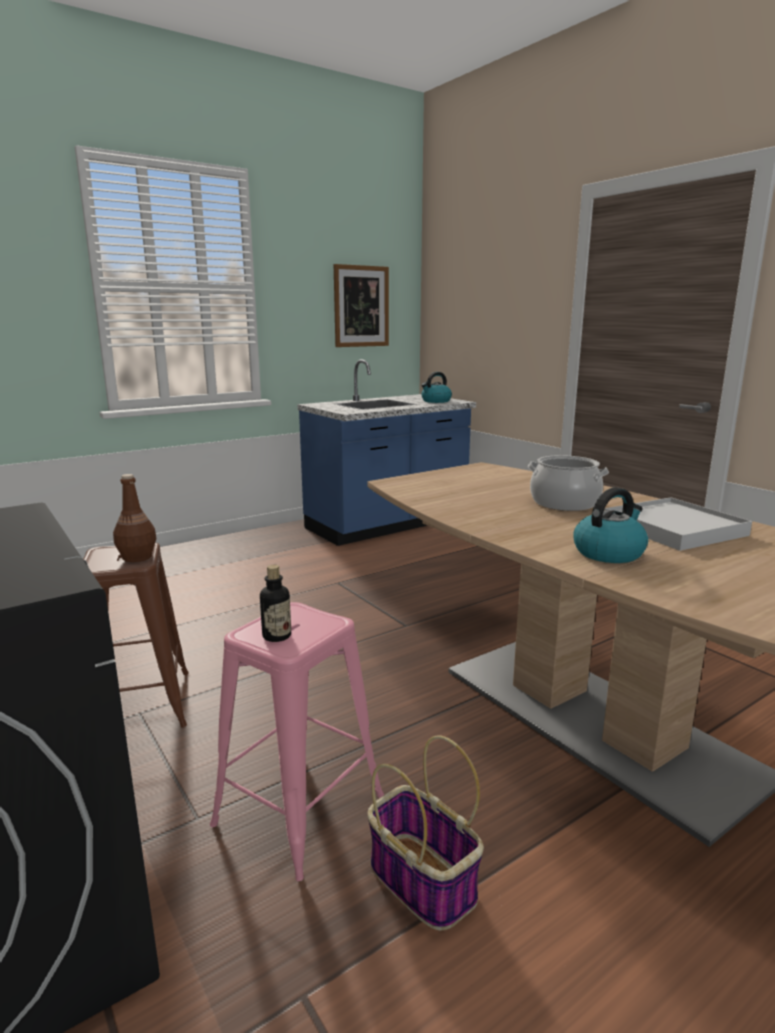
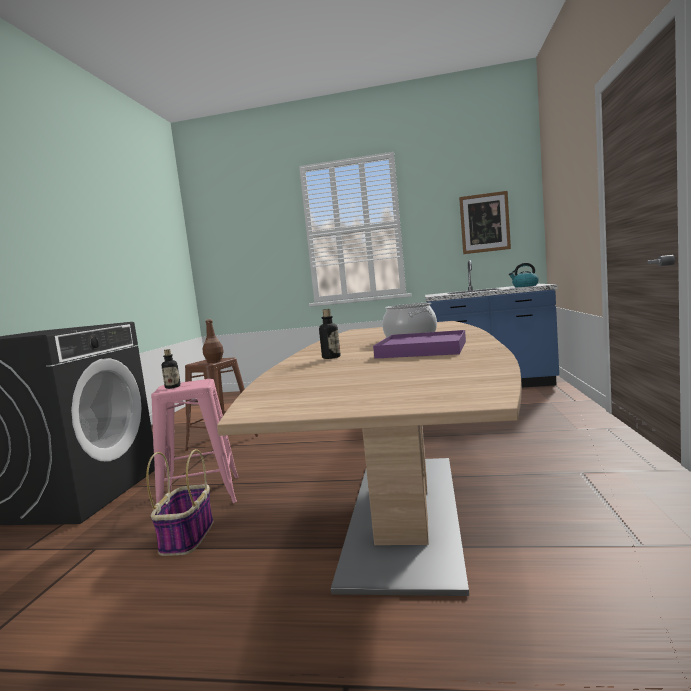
camera: 45 degrees right, 10 degrees down
kettle [574,487,648,563] -> bottle [319,309,340,359]
white tray [605,497,752,551] -> purple tray [373,330,466,359]

